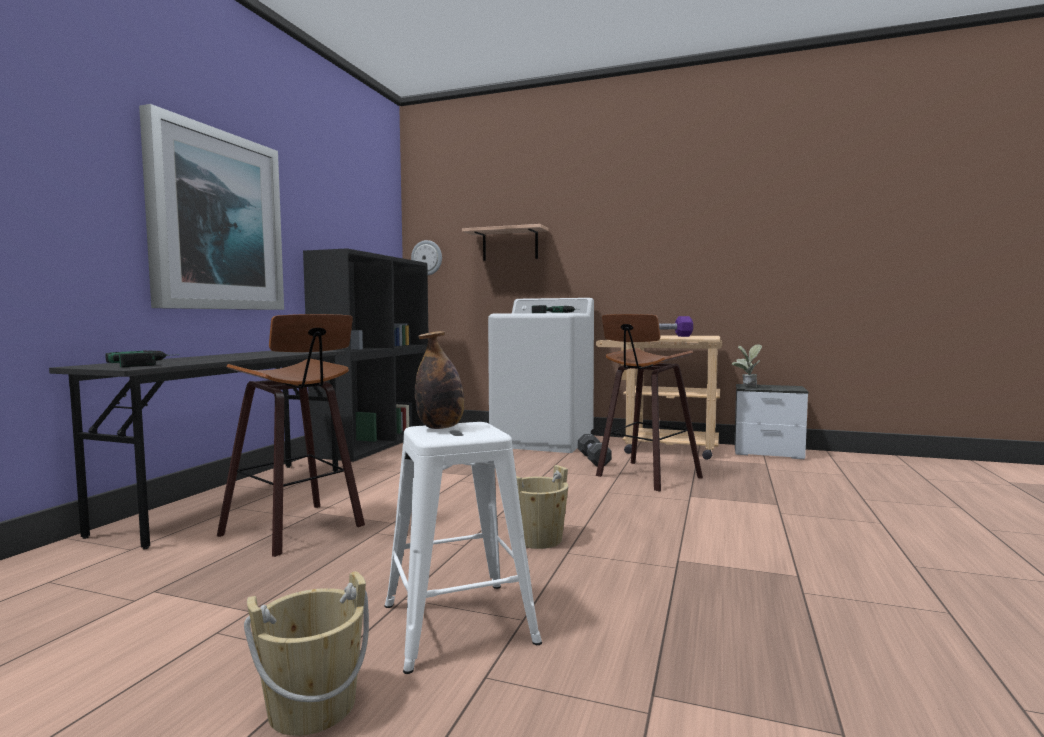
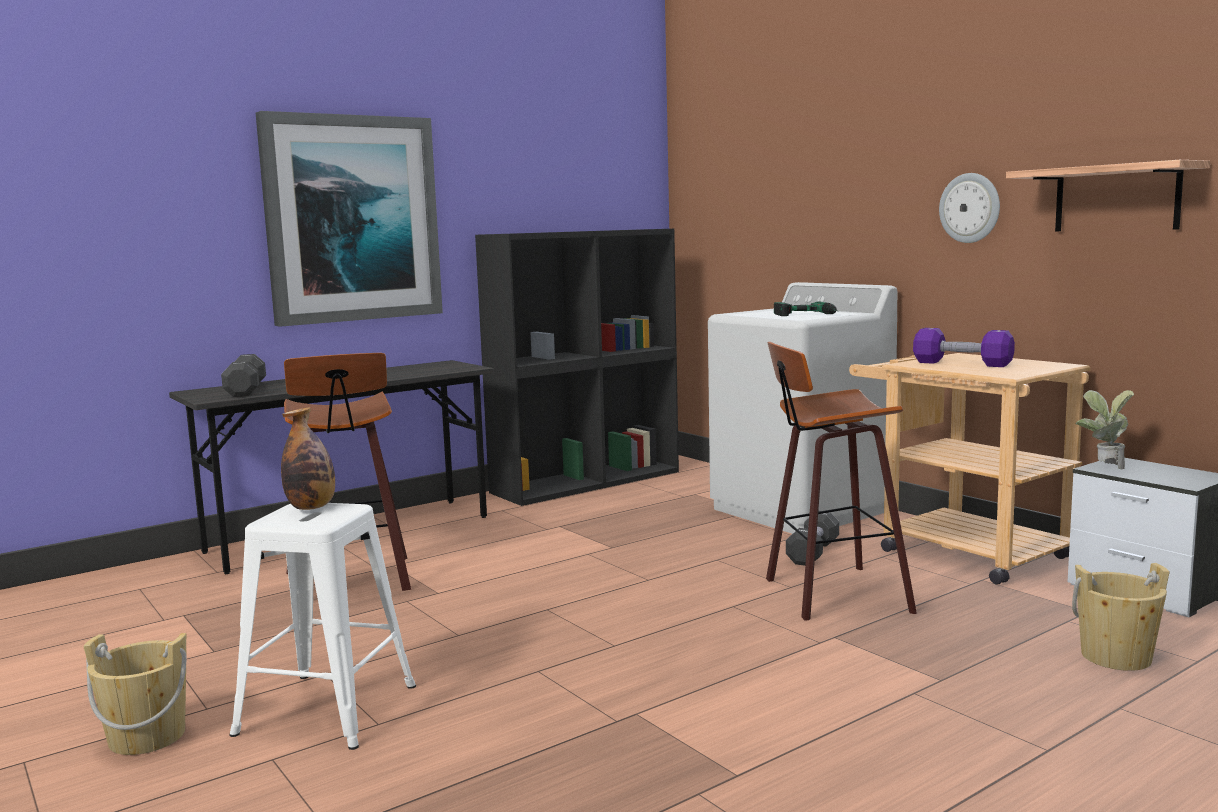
camera: 35 degrees right, 5 degrees up
power drill [106,350,179,367] -> black dumbbell [221,354,266,397]
wall clock [411,240,442,275] -> wall clock moved to [939,173,1000,243]
shelf [462,224,549,261] -> shelf moved to [1006,160,1210,231]
beige bucket [516,465,568,549] -> beige bucket moved to [1072,563,1170,671]

